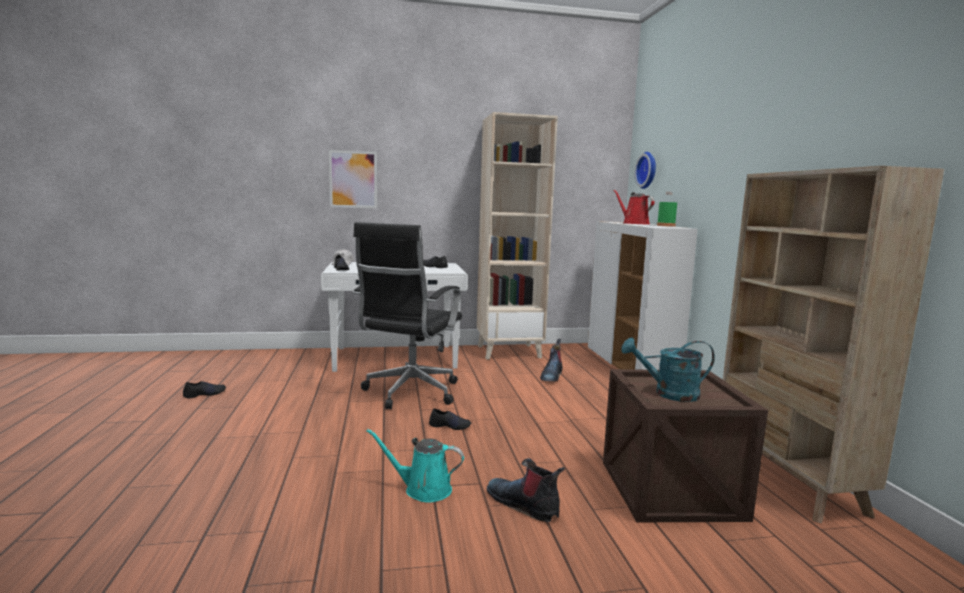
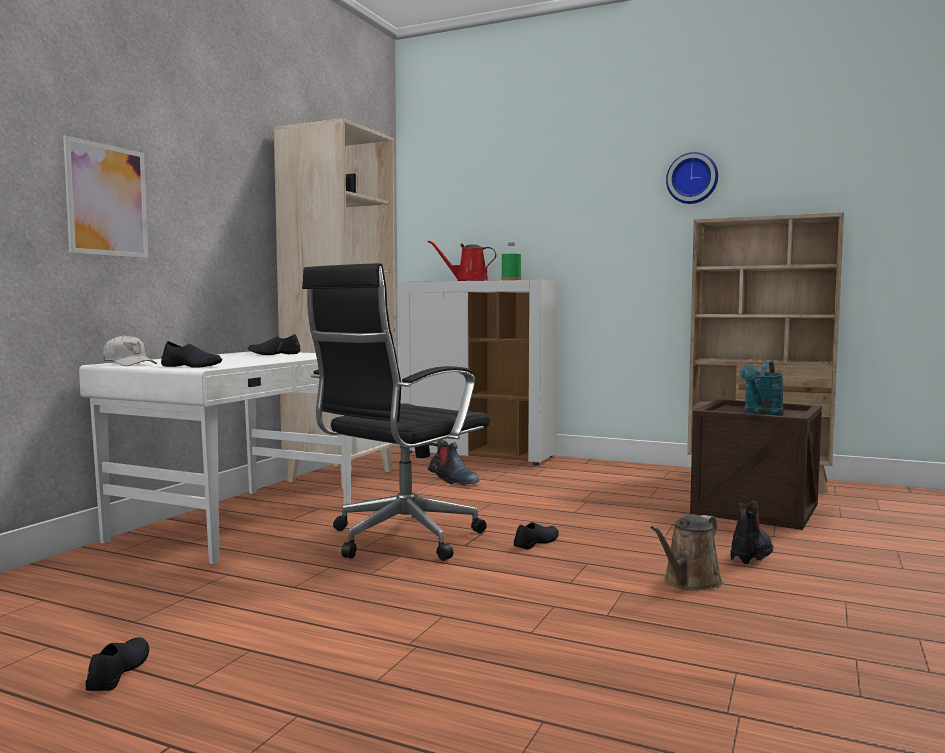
camera: 55 degrees left, 5 degrees down
black office chair [353,222,462,409] -> black office chair turned 75 degrees clockwise [302,263,490,561]
turquoise watering can [366,429,464,502] -> brown watering can [650,515,723,591]
boot [487,458,565,522] -> boot turned 135 degrees clockwise [731,500,773,564]
wall clock [635,152,656,189] -> wall clock moved to [666,152,718,204]

